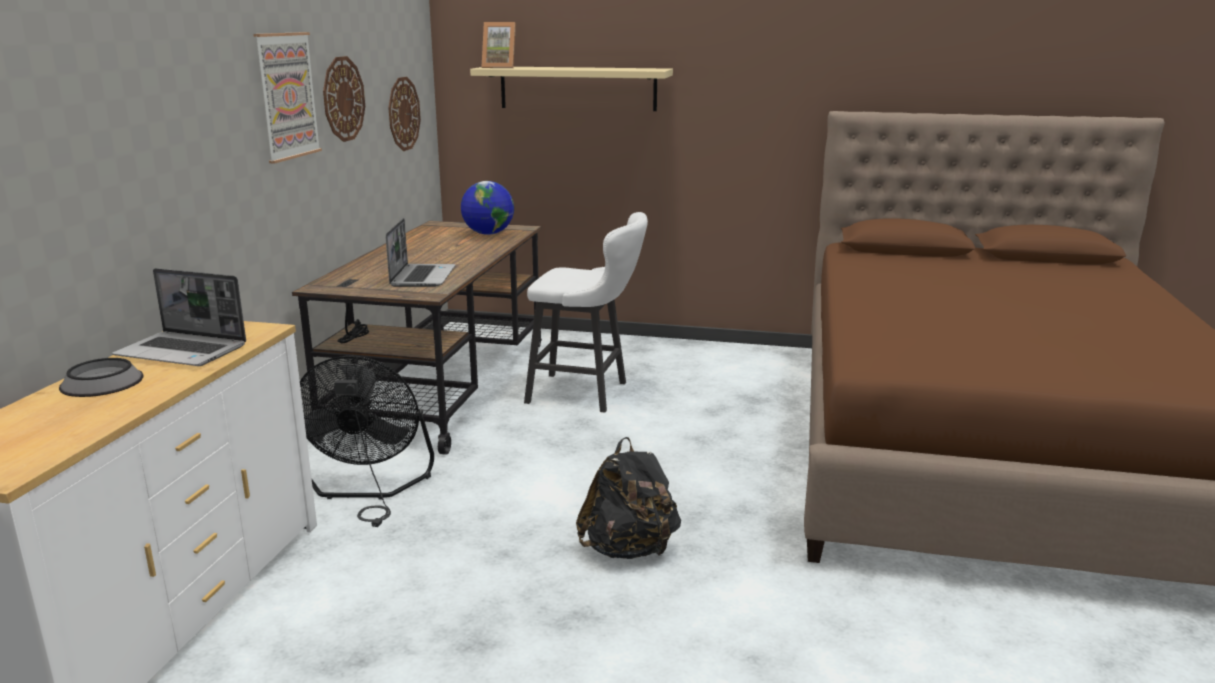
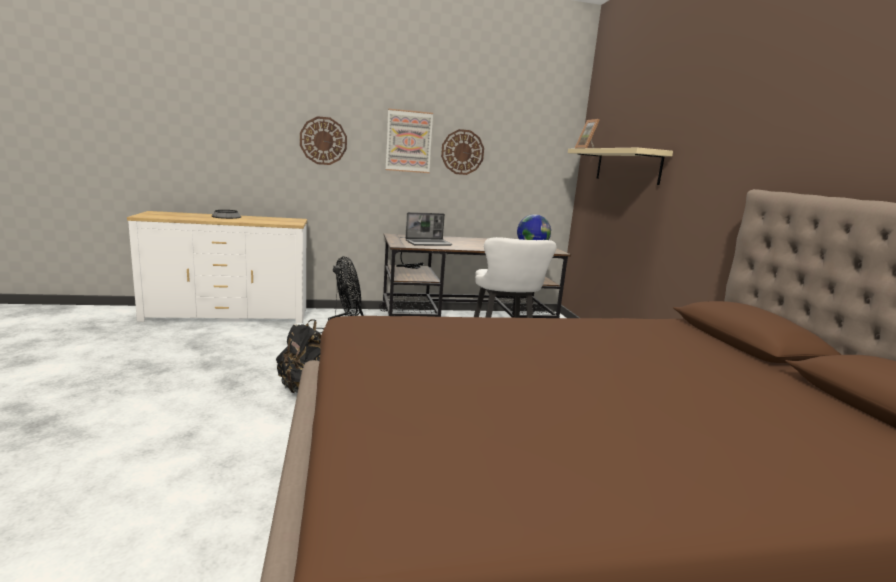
camera: 65 degrees right, 5 degrees down
laptop [112,268,246,366] -> none
wall clock [388,77,421,151] -> wall clock moved to [300,116,347,165]

